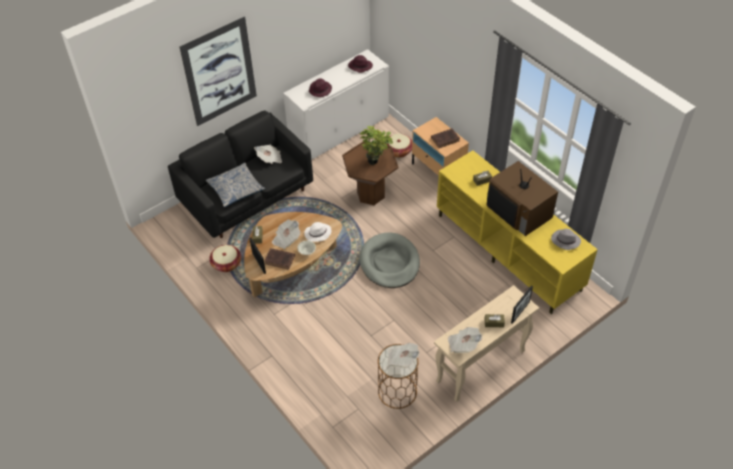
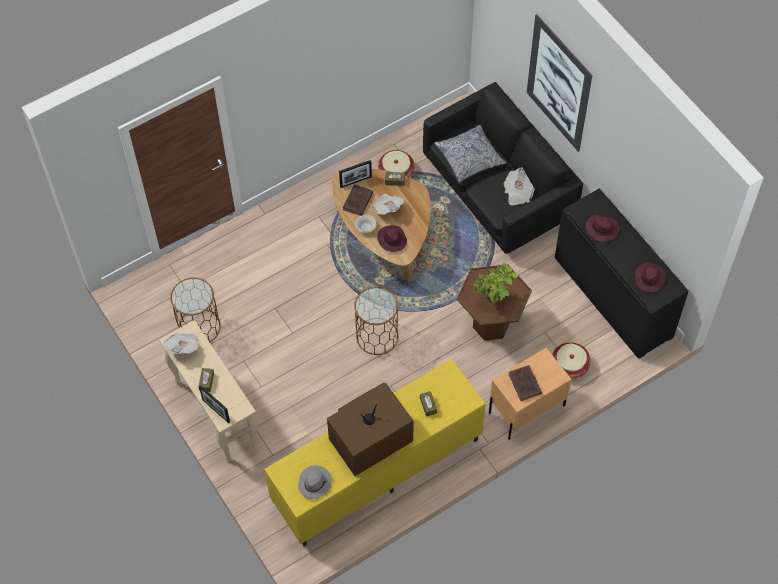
camera: 95 degrees right, 10 degrees up
white cabinet [283,49,389,159] -> black cabinet [555,188,689,358]
white hat [304,222,332,242] -> purple hat [377,225,407,252]
grey dog bed [360,232,420,288] -> brown side table [354,287,398,355]
newspaper [388,343,420,368] -> none

